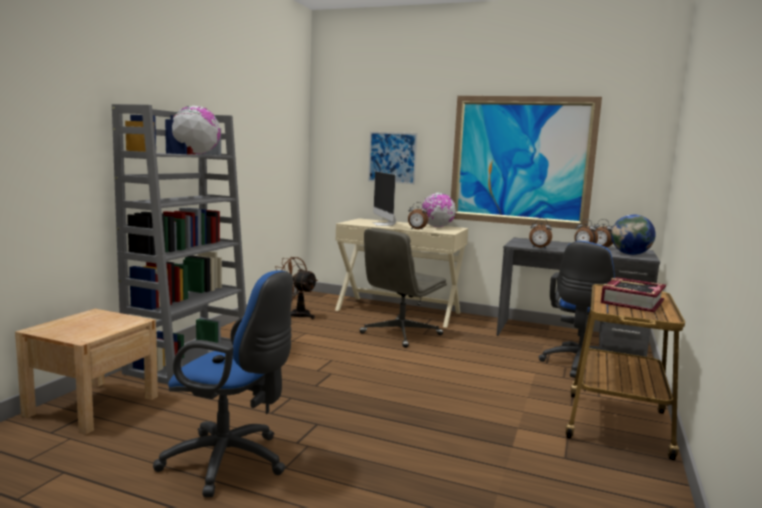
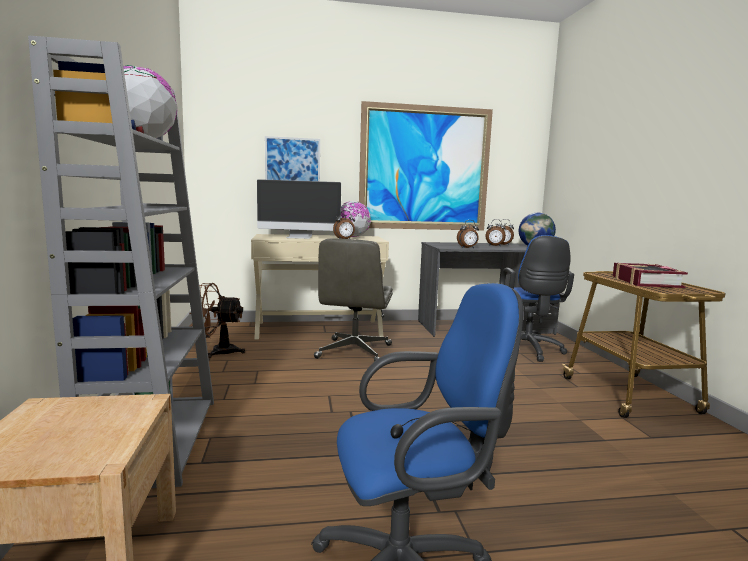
camera: 30 degrees left, 0 degrees up
monitor [372,171,396,226] -> monitor turned 45 degrees counterclockwise [257,179,341,239]

